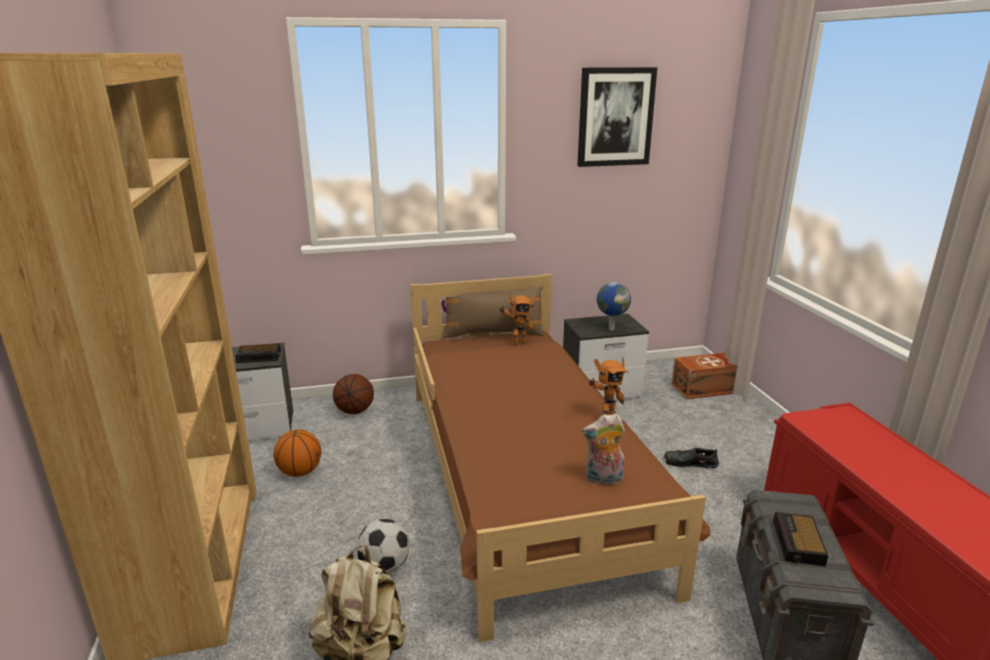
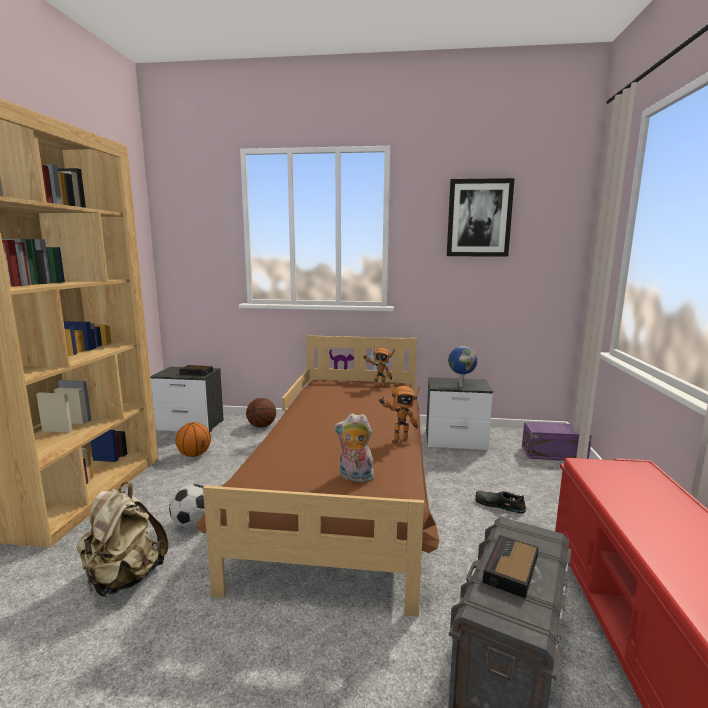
camera: 20 degrees right, 10 degrees down
brown pillow [444,286,544,338] -> none
brown storage box [672,352,737,399] -> purple storage box [522,422,592,461]

